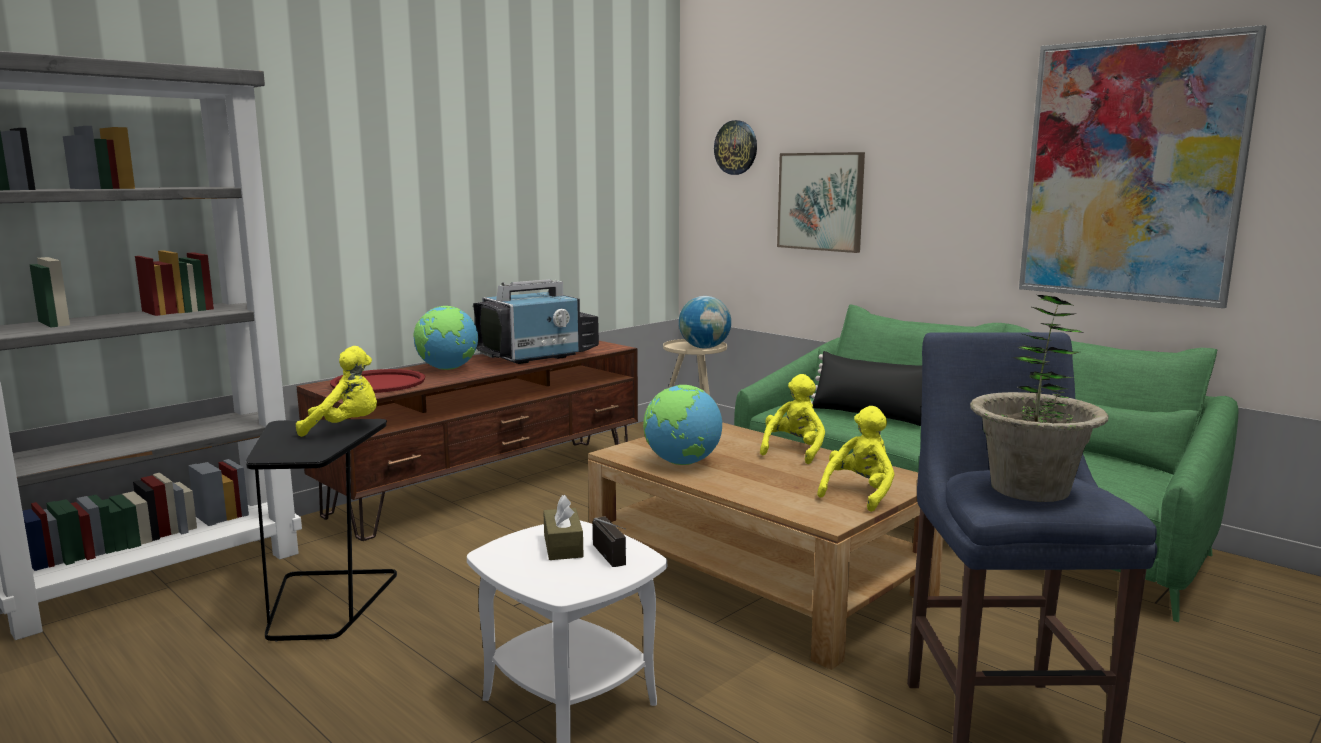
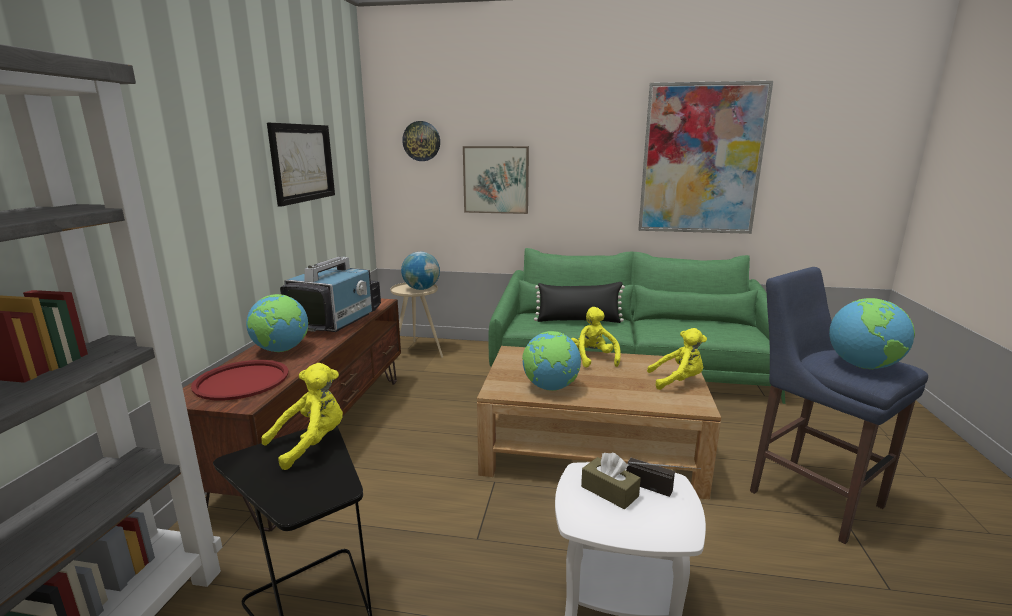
camera: 35 degrees left, 5 degrees up
yellow plush toy [817,406,895,512] -> yellow plush toy turned 90 degrees clockwise [647,328,707,390]
potted plant [970,295,1109,502] -> globe [829,298,915,369]
none -> picture [267,123,335,207]

